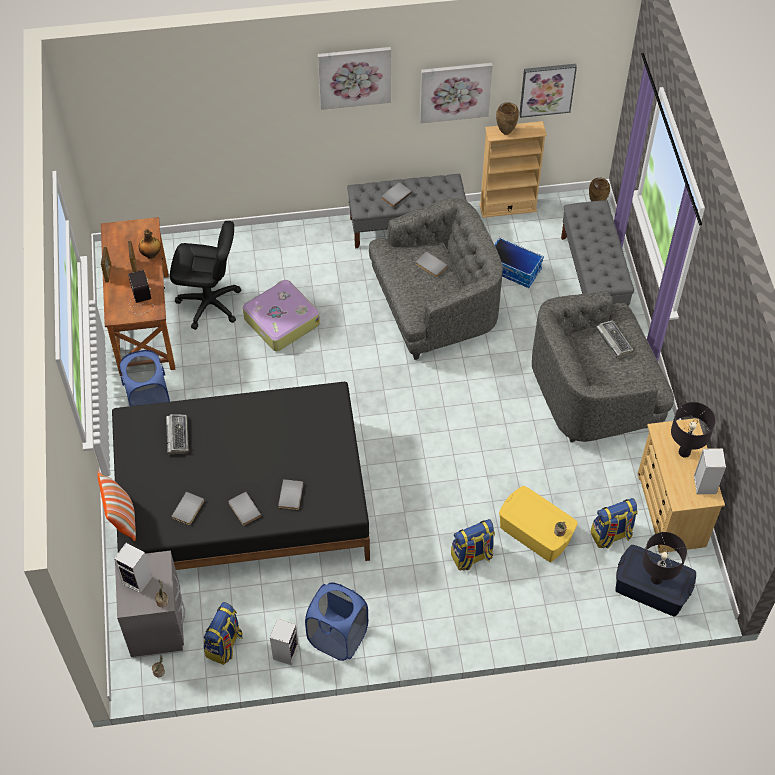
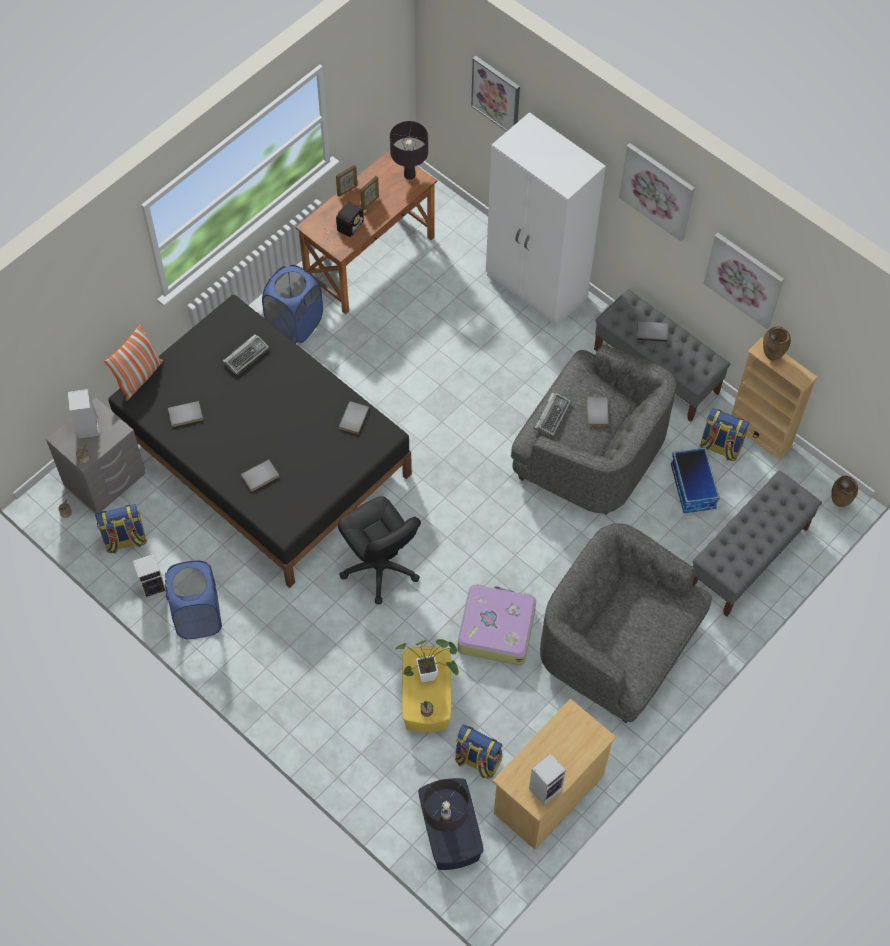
camera: 50 degrees right, 5 degrees up
bottle [138,229,161,259] -> none
black office chair [170,221,241,329] -> black office chair moved to [338,496,421,604]
grey book [229,492,262,525] -> grey book moved to [339,401,370,435]
suitcase [243,280,320,351] -> suitcase moved to [458,584,536,665]
backpack [451,519,495,571] -> backpack moved to [700,408,749,461]
picture [519,64,577,118] -> picture moved to [471,56,520,132]
keyboard [596,320,634,358] -> keyboard moved to [534,393,571,438]
black table lamp [671,402,716,458] -> black table lamp moved to [390,121,428,180]
none -> potted plant [396,639,459,682]
none -> white wardrobe [486,112,606,327]

